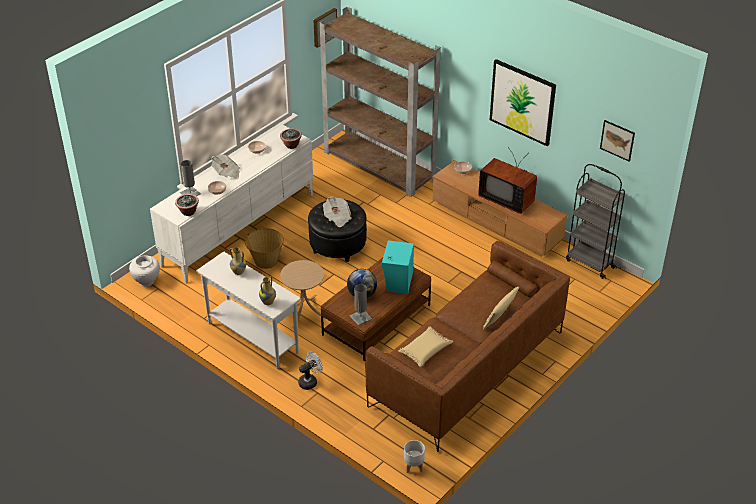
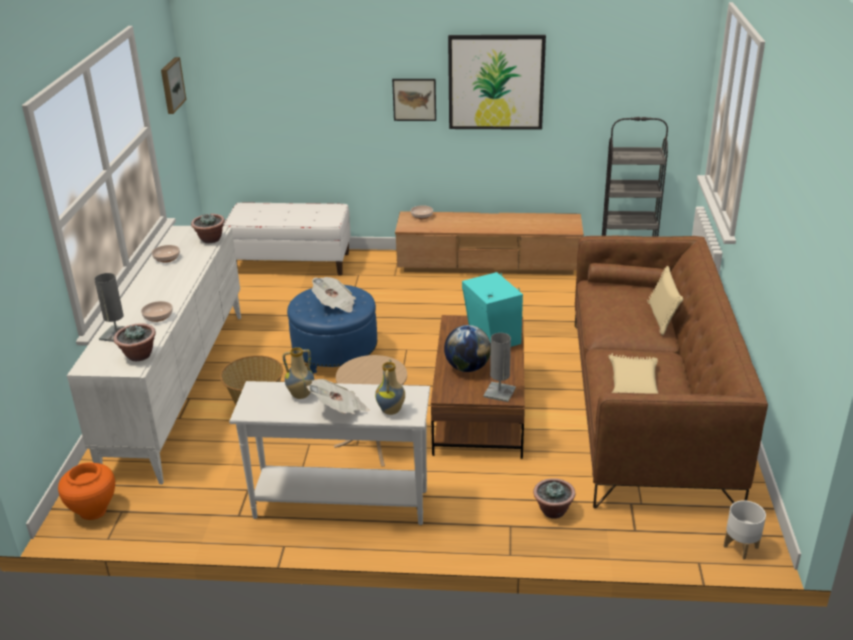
camera: 35 degrees left, 10 degrees down
white vase [129,256,160,287] -> orange vase [58,462,115,520]
newspaper [211,154,240,179] -> newspaper moved to [307,379,370,414]
white fan [298,352,323,390] -> none
black ottoman [308,200,367,262] -> blue ottoman [287,285,378,374]
brown bookcase [320,7,441,197] -> white bench [223,202,351,275]
television [478,147,537,214] -> none
picture [600,120,635,162] -> picture moved to [392,79,436,121]
none -> potted plant [533,478,575,519]

